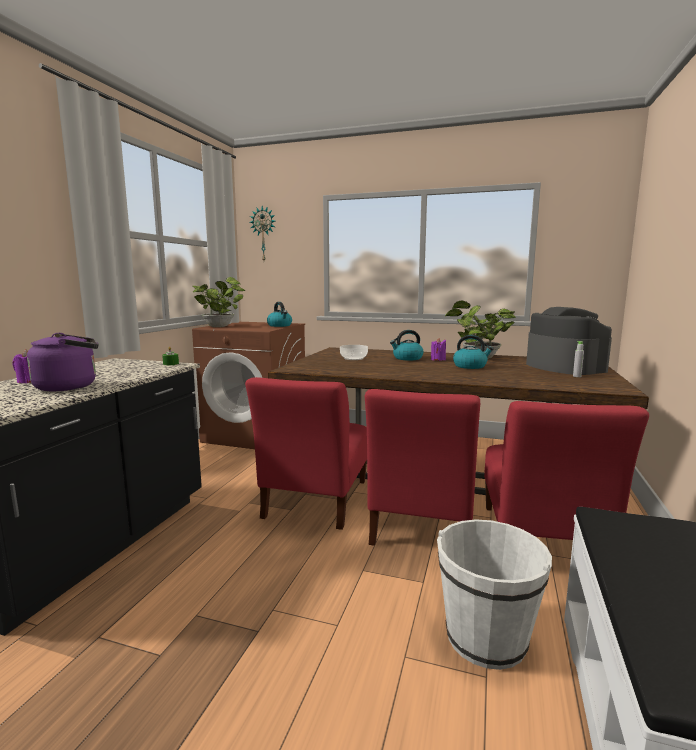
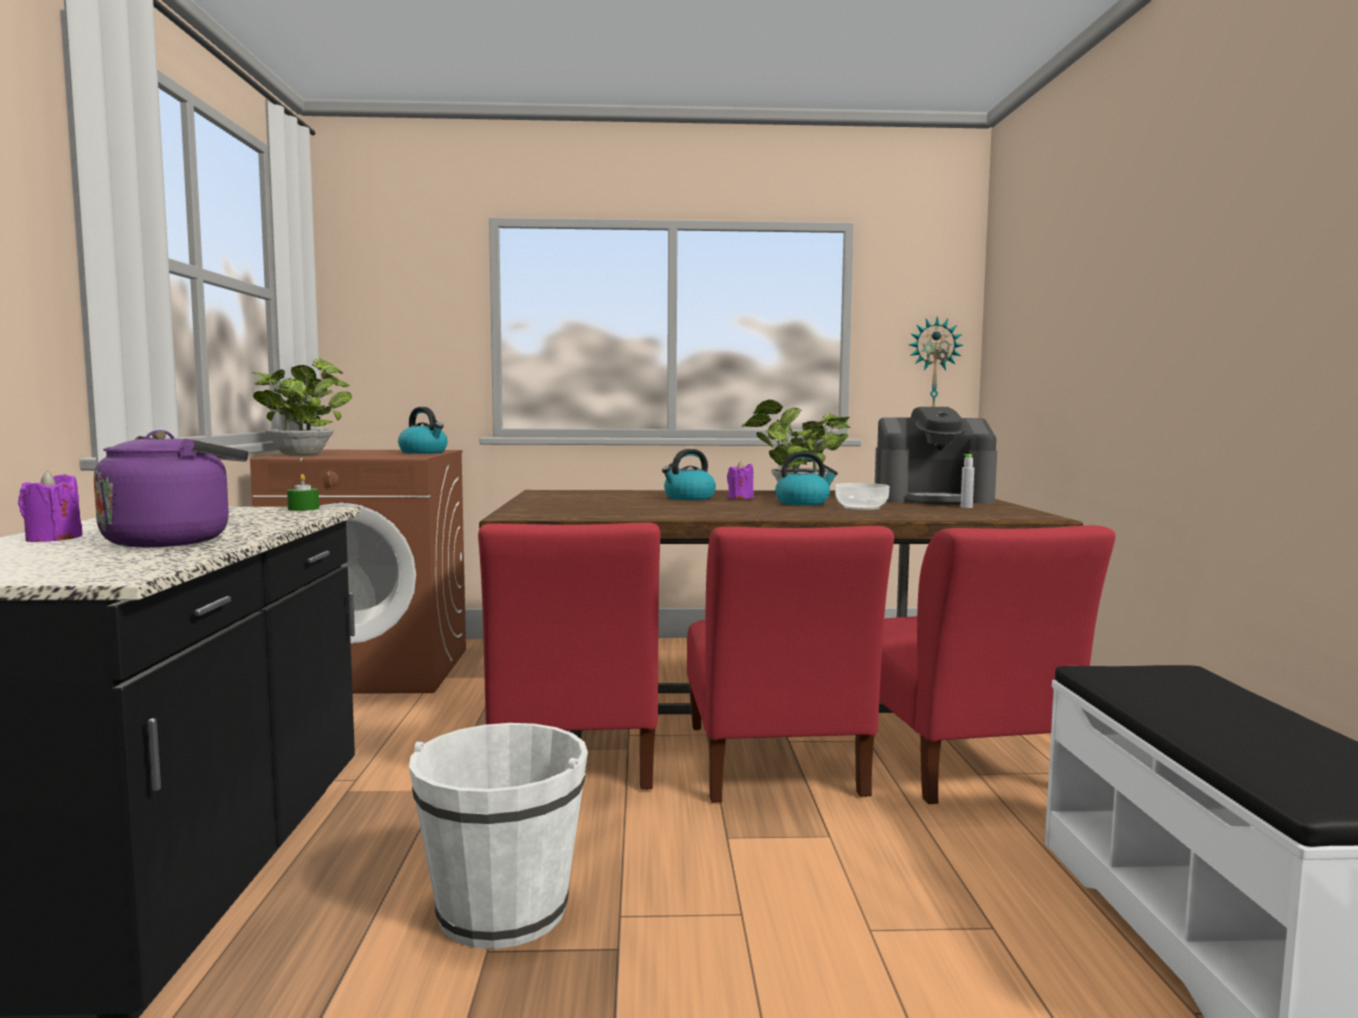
camera: 20 degrees left, 5 degrees down
wall clock [250,206,275,261] -> wall clock moved to [909,316,963,407]
bowl [340,345,368,360] -> bowl moved to [835,483,889,510]
white bucket [437,519,552,670] -> white bucket moved to [409,723,588,949]
coffee machine [526,307,612,375] -> coffee machine turned 135 degrees clockwise [875,407,997,504]

